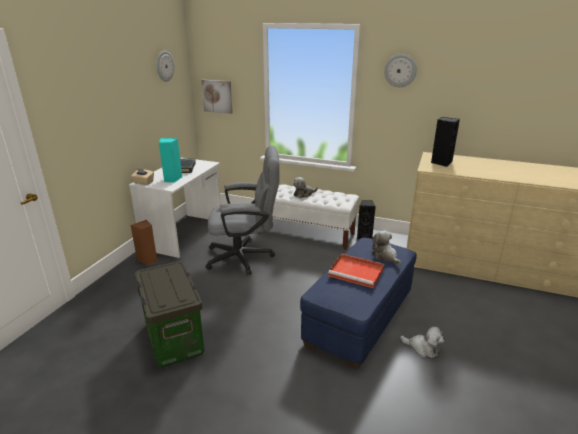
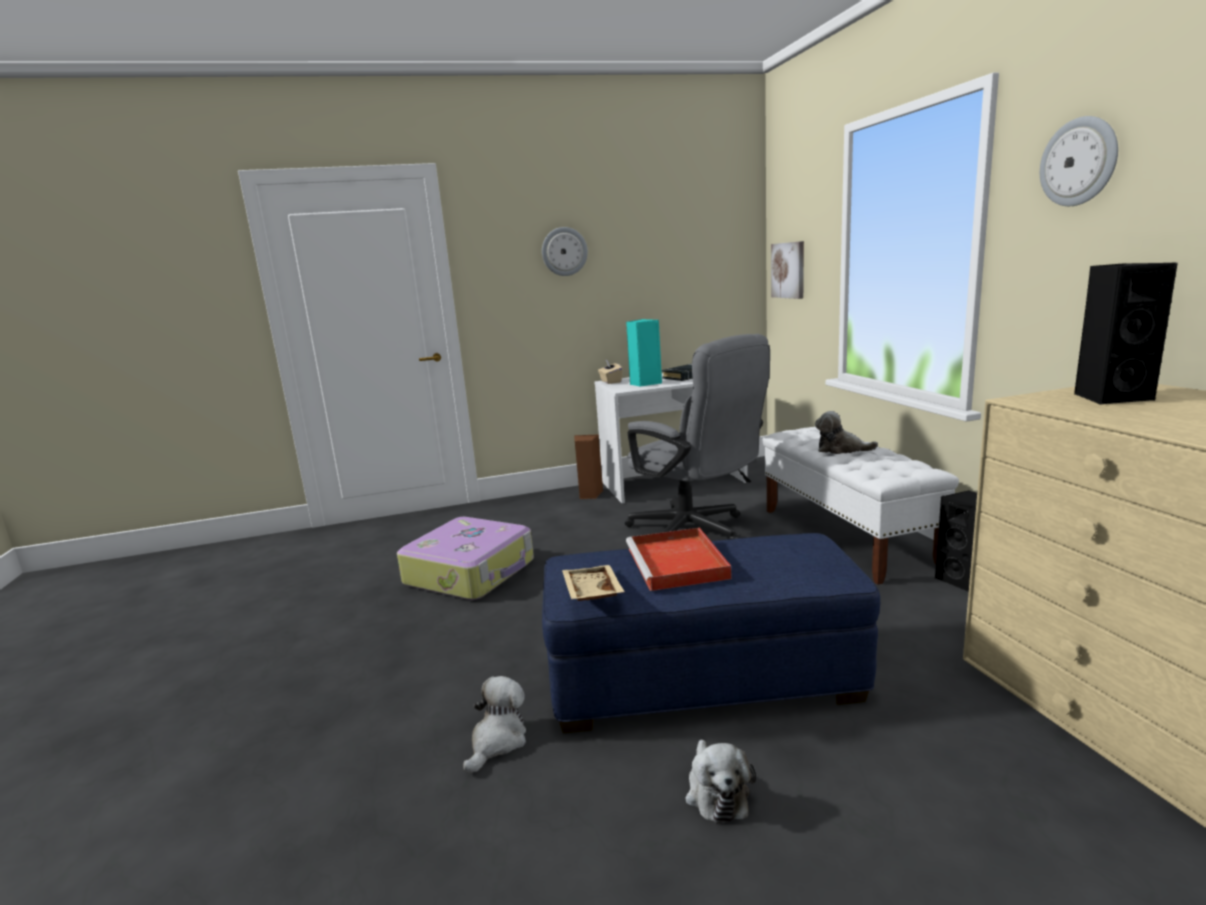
camera: 55 degrees right, 10 degrees down
storage box [135,261,204,367] -> suitcase [397,517,534,600]
wall clock [156,51,175,82] -> wall clock moved to [542,227,588,276]
plush toy [372,231,401,265] -> plush toy moved to [463,676,526,774]
none -> beige tray [562,565,625,601]

